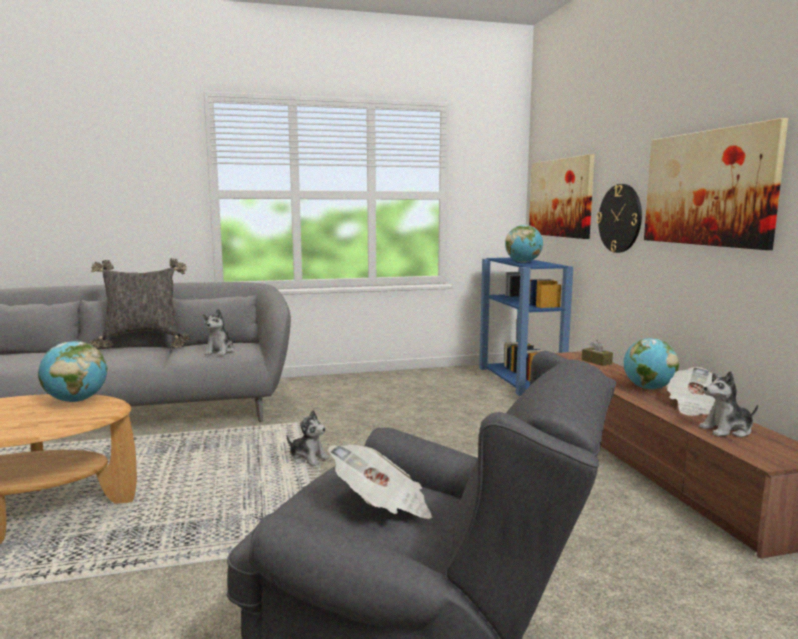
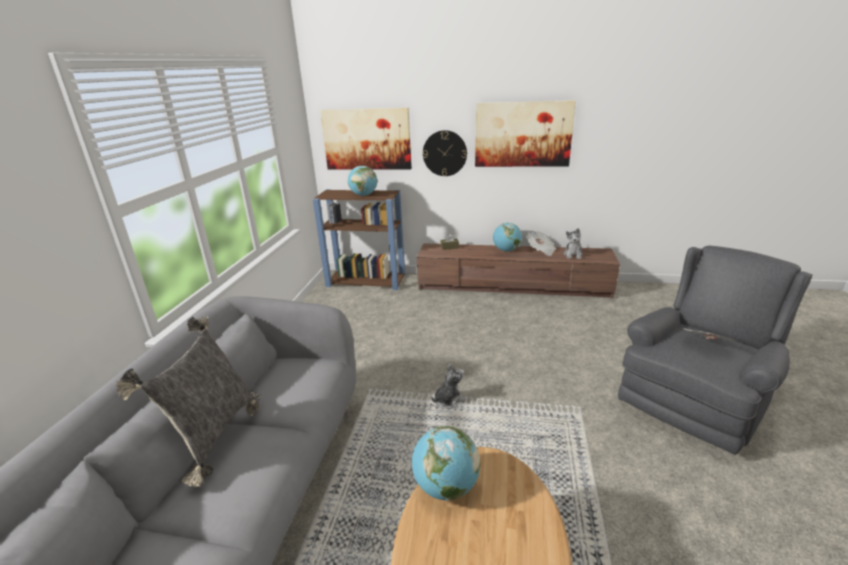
camera: 65 degrees left, 15 degrees up
plush toy [202,309,235,355] -> none
blue bookcase [479,258,573,396] -> brown bookcase [313,189,405,290]

